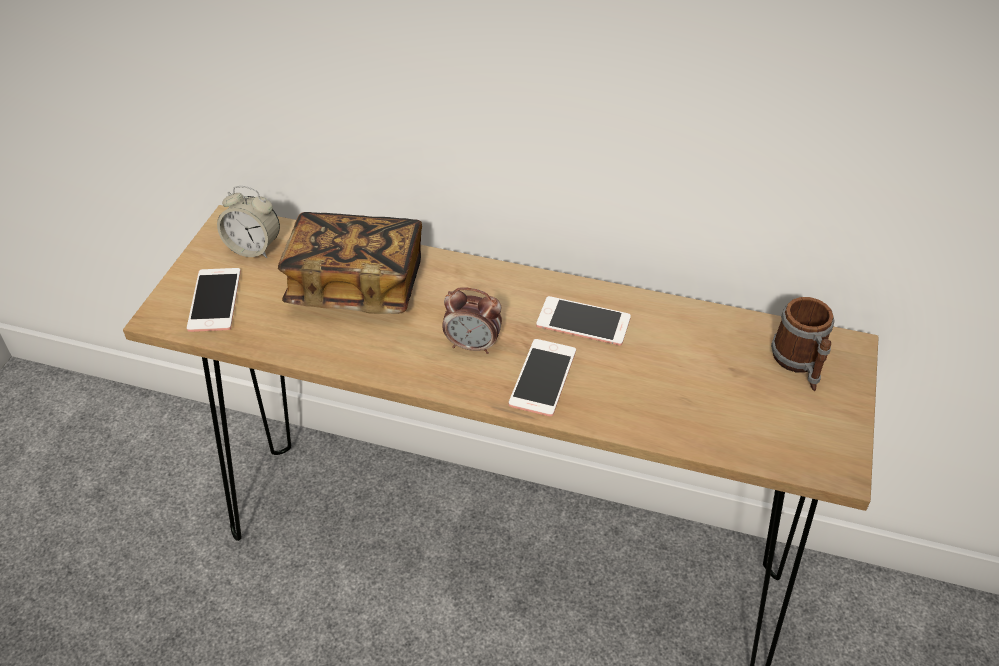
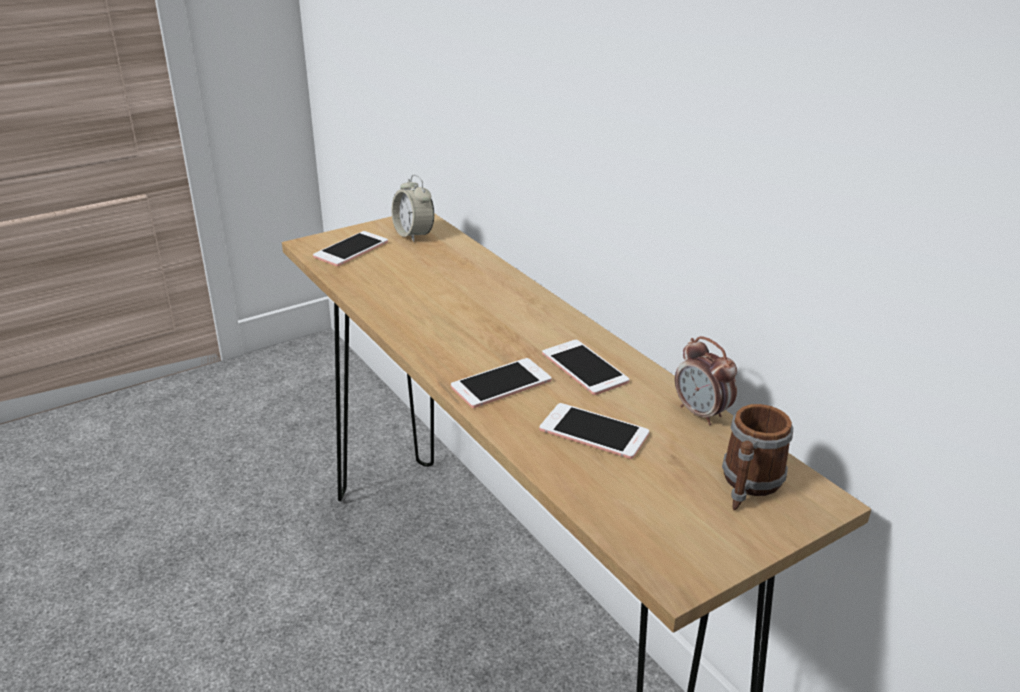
camera: 40 degrees right, 15 degrees down
book [278,212,422,314] -> none
alarm clock [442,287,502,354] -> alarm clock moved to [675,336,737,425]
none -> phone [539,403,649,459]

